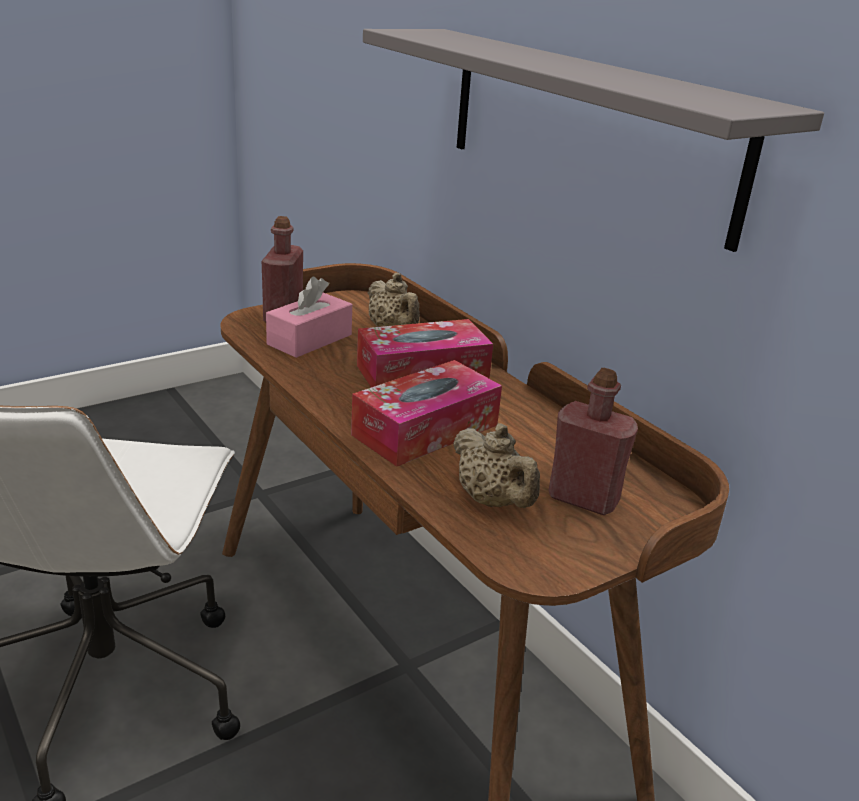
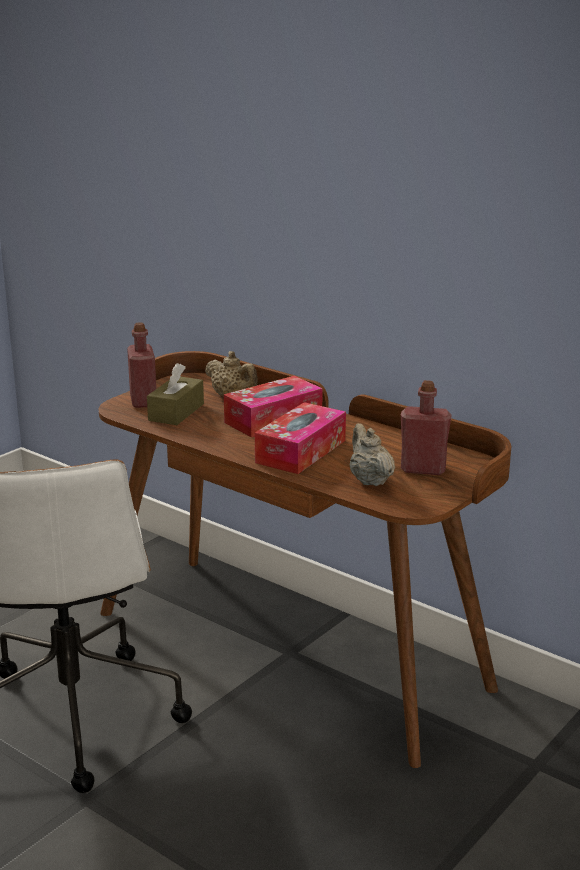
camera: 15 degrees left, 5 degrees down
pink tissue box [266,276,352,358] -> brown tissue box [147,363,204,425]
grey shelf [363,29,824,252] -> none
beige teapot [453,423,540,508] -> beige teapot turned 150 degrees counterclockwise [350,423,395,486]

